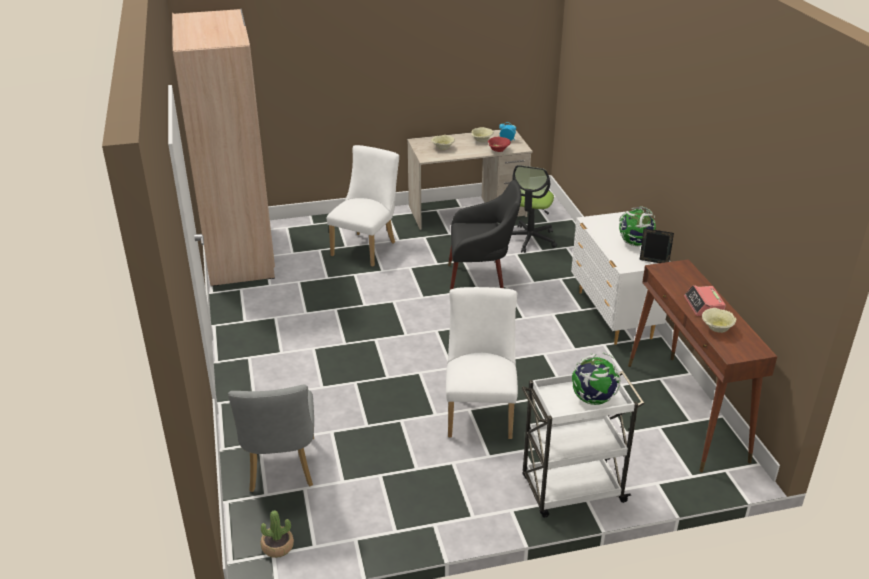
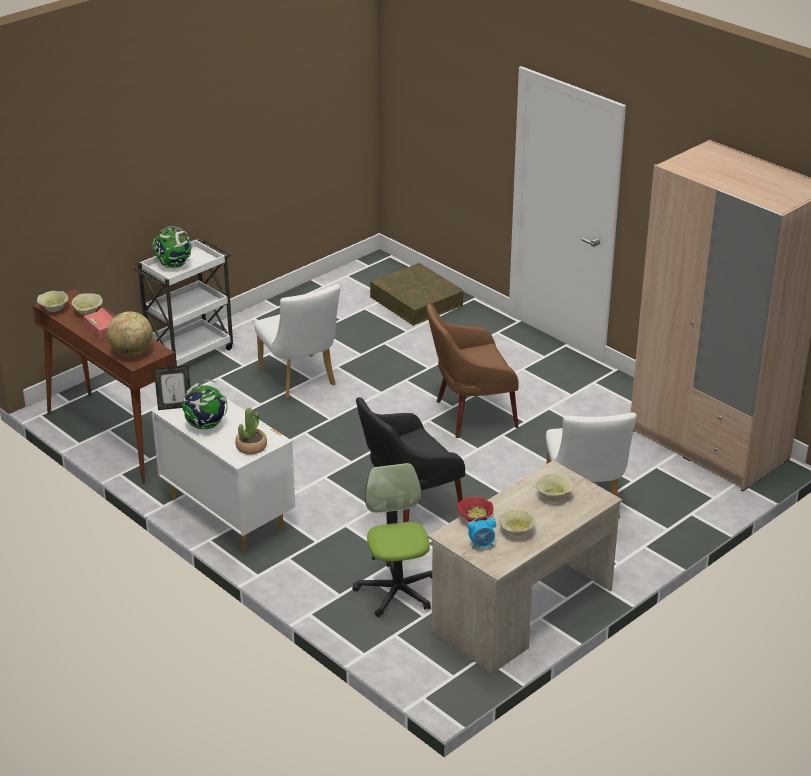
camera: 150 degrees right, 0 degrees up
grey chair [228,385,314,492] -> brown storage box [370,263,464,326]
potted plant [260,510,294,558] -> potted plant moved to [235,408,267,455]
none -> beige bowl [37,291,68,312]
none -> globe [107,311,153,356]
none -> brown armchair [427,304,519,438]

